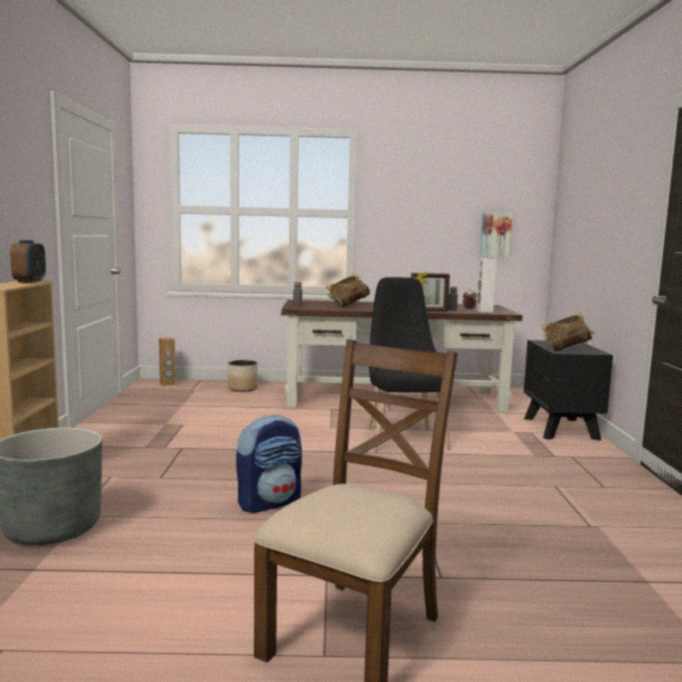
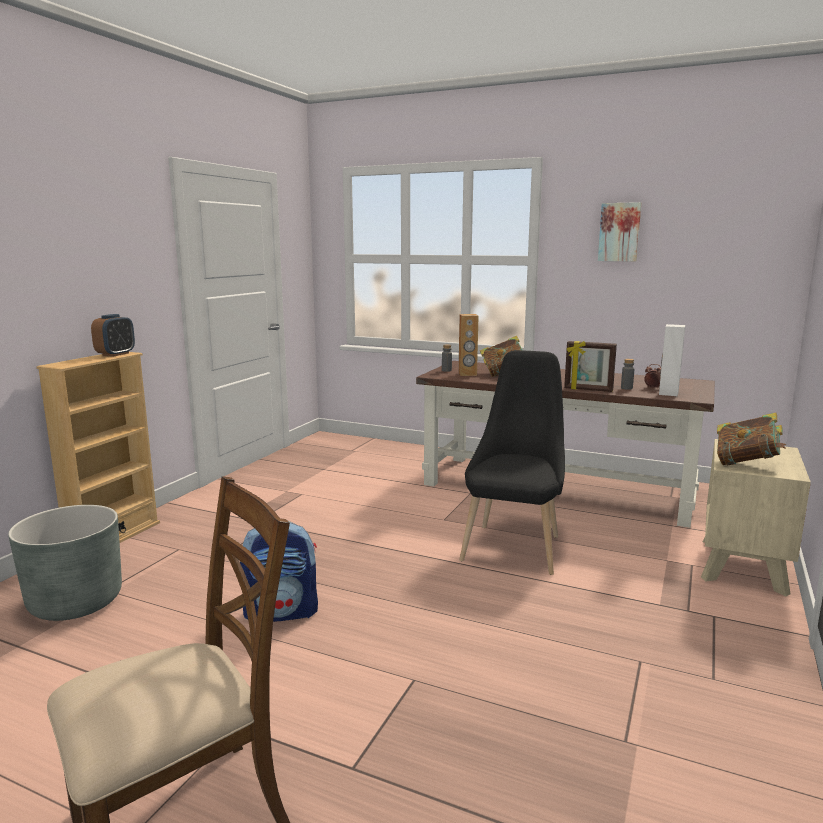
camera: 25 degrees right, 5 degrees up
brown speaker [159,338,176,386] -> brown speaker moved to [458,314,478,376]
planter [228,360,258,392] -> none
picture [480,213,513,258] -> picture moved to [598,202,641,262]
black nightstand [524,340,613,441] -> beige nightstand [701,439,811,597]

